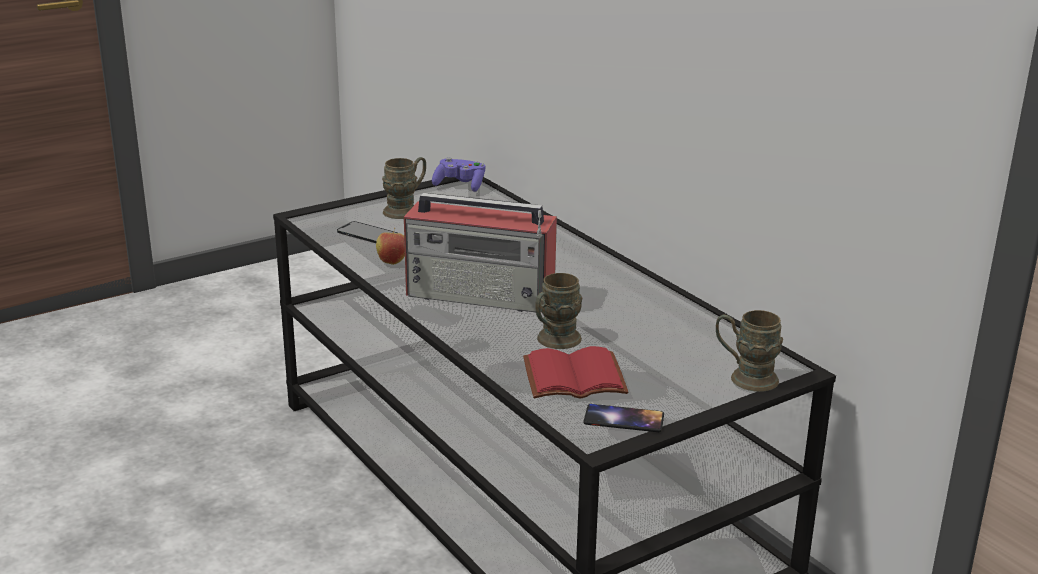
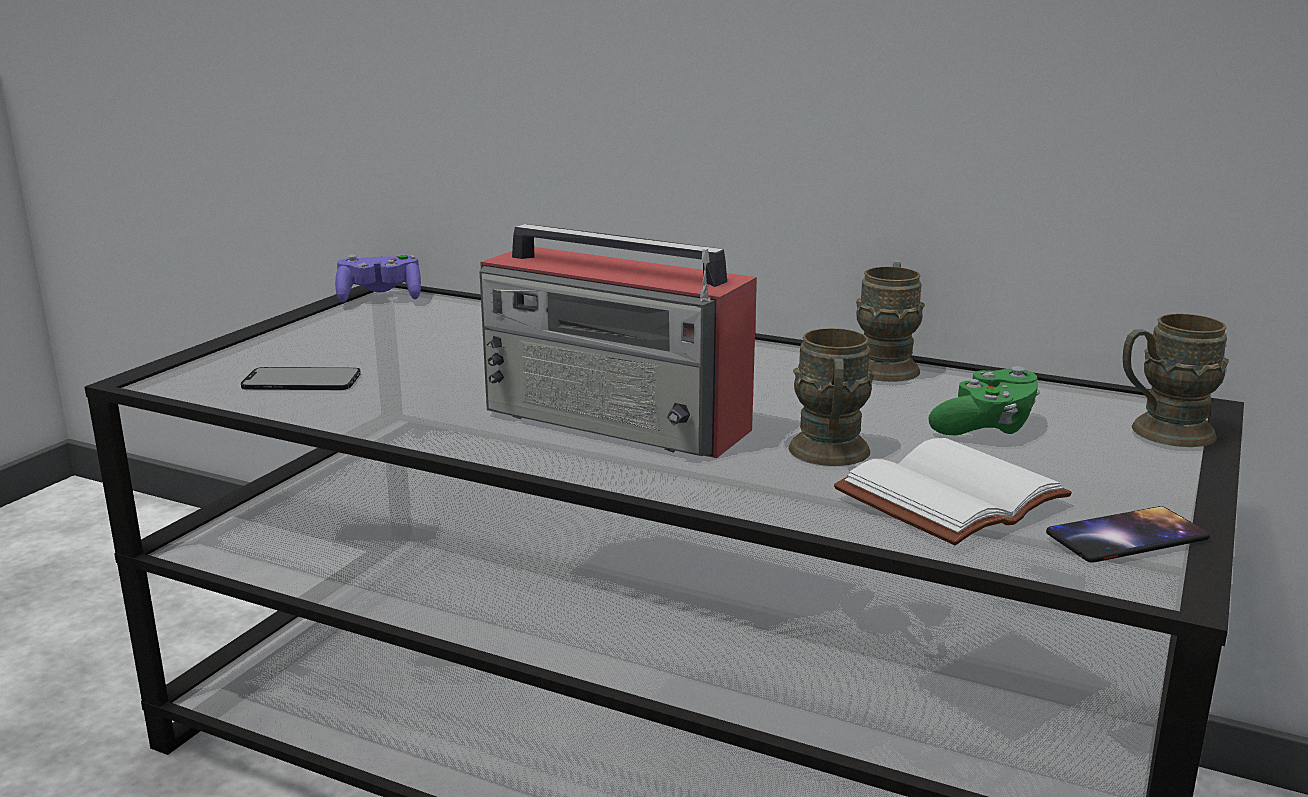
camera: 30 degrees left, 5 degrees down
apple [376,228,405,265] -> none
brown mug [382,157,426,219] -> brown mug moved to [856,262,925,382]
radio [404,193,557,312] -> radio turned 45 degrees clockwise [479,224,757,458]
red book [523,346,628,399] -> white book [834,438,1072,545]
none -> green game controller [929,366,1040,435]

